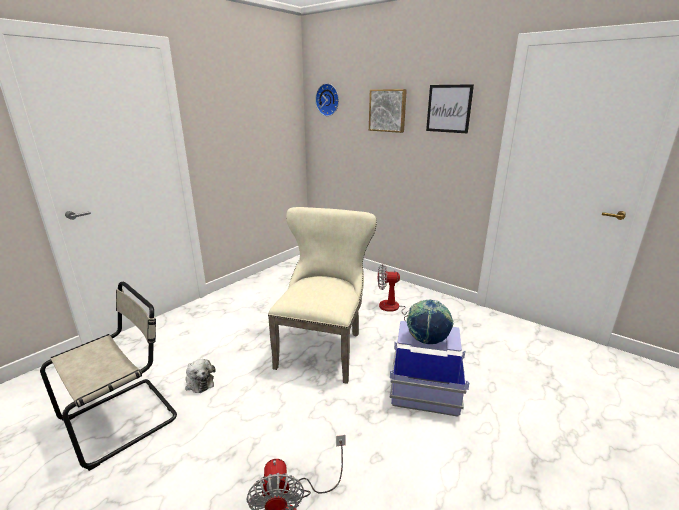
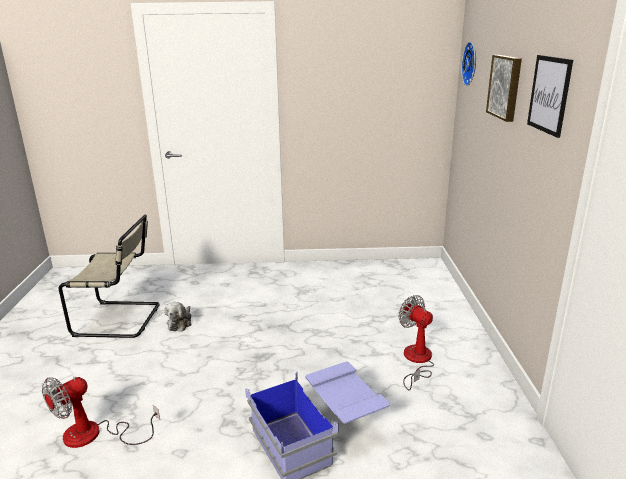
camera: 50 degrees right, 0 degrees up
beige chair [268,207,377,384] -> none
globe [407,299,454,344] -> none

